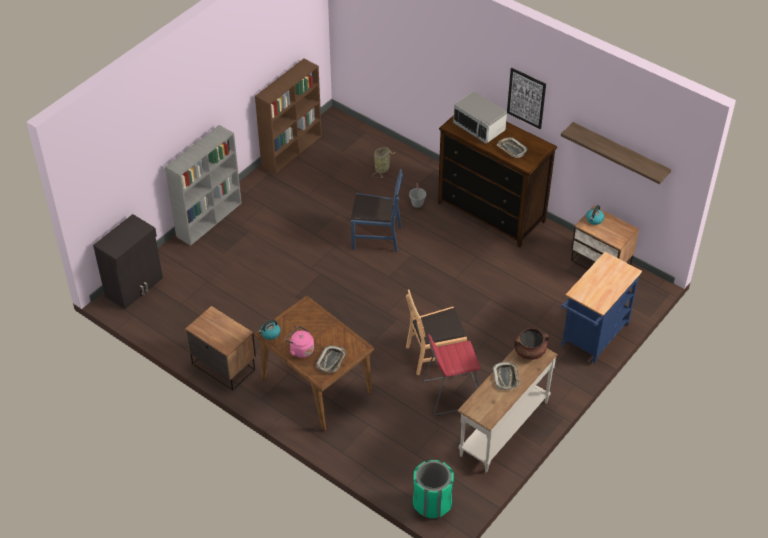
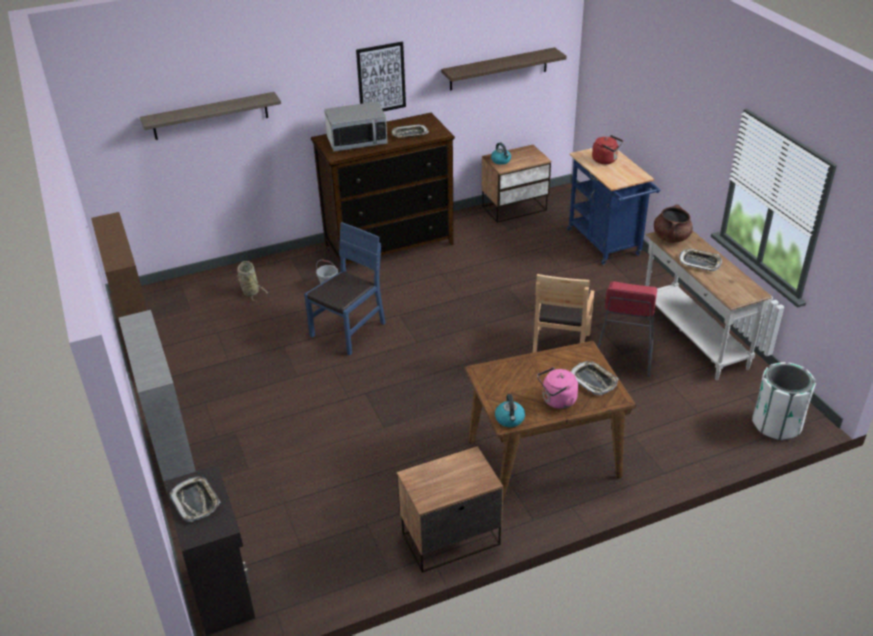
camera: 60 degrees left, 10 degrees down
green trash can [413,460,454,518] -> white trash can [752,362,816,440]
none -> shelf [140,92,281,140]
none -> tray [169,477,220,522]
none -> red kettle [592,135,623,164]

